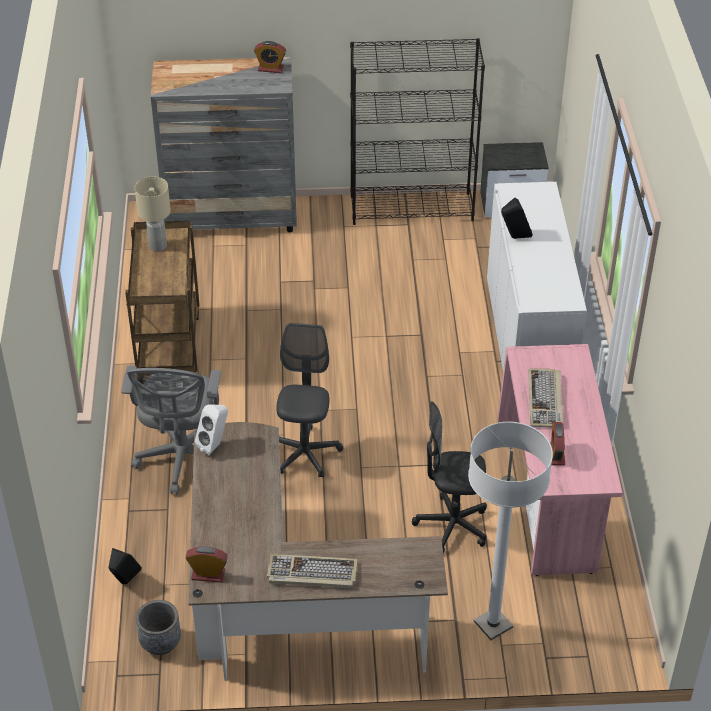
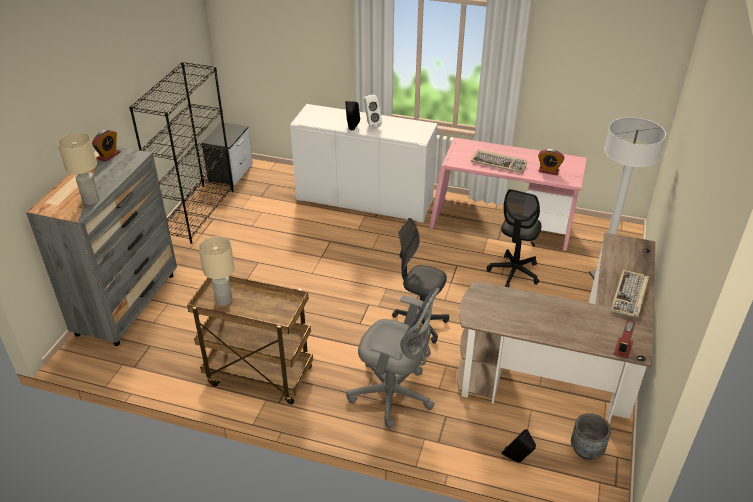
camera: 70 degrees left, 5 degrees down
white speaker [195,404,228,455] -> white speaker moved to [364,94,382,129]
none -> beige table lamp [57,133,100,205]

